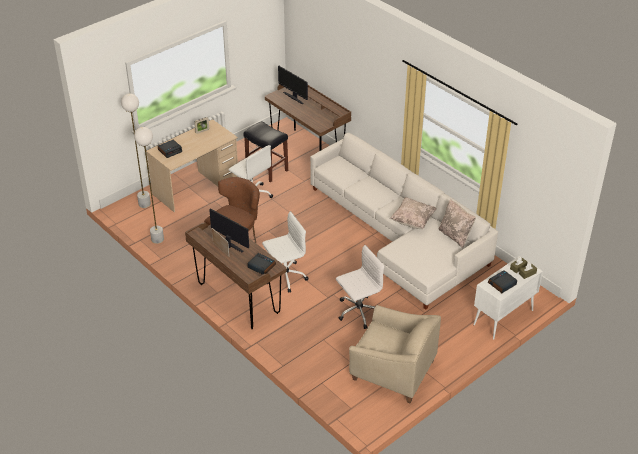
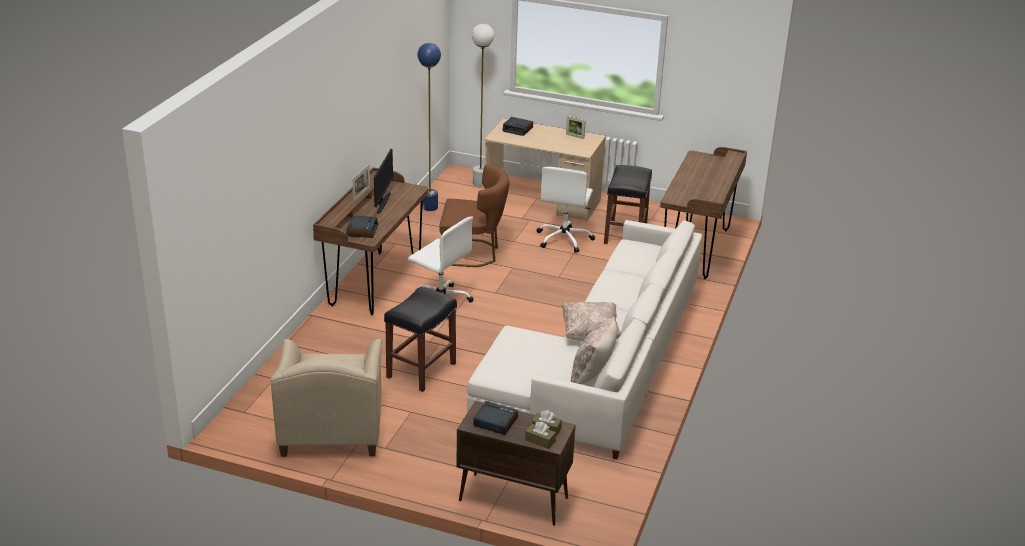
camera: 60 degrees right, 10 degrees down
white floor lamp [134,127,164,244] -> blue floor lamp [417,43,441,211]
monitor [278,66,308,104] -> none
white office chair [336,245,384,329] -> black stool [384,287,457,392]
white cabinet [473,256,543,340] -> brown cabinet [457,401,576,526]

